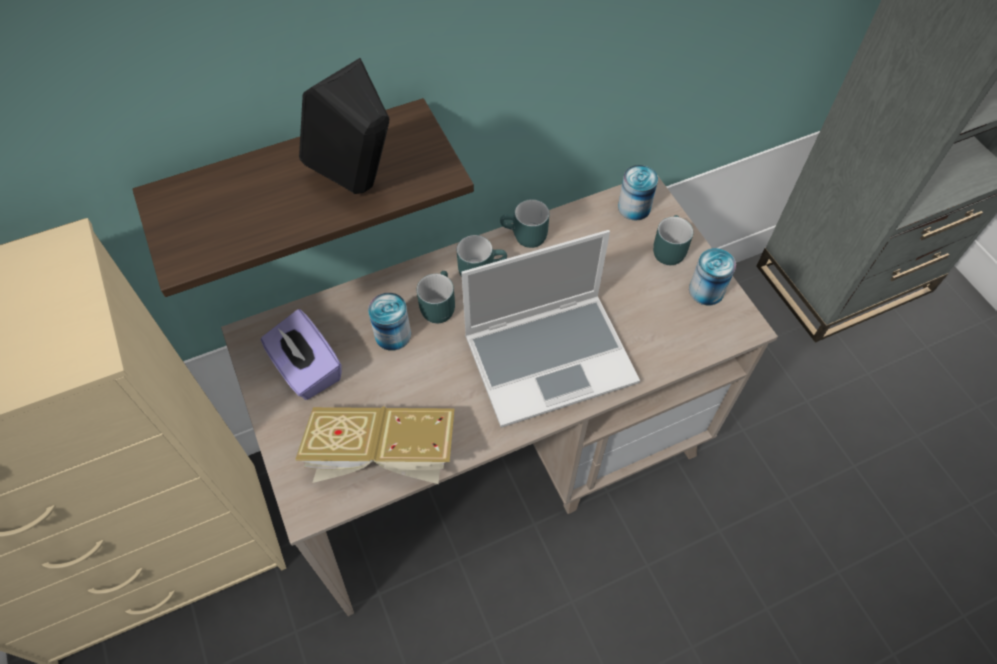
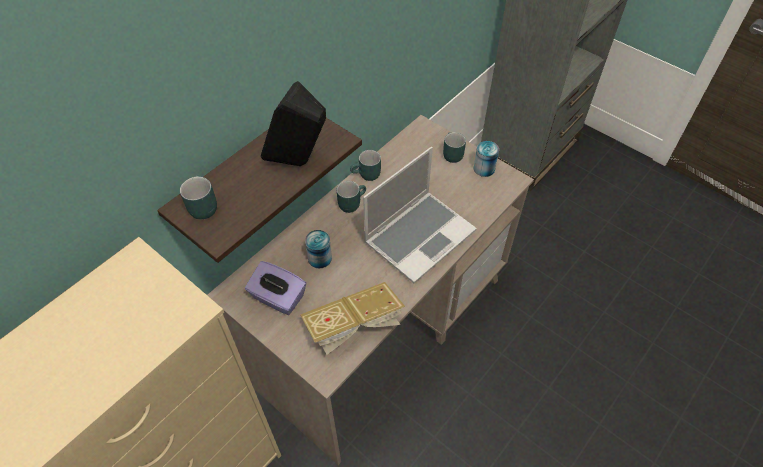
camera: 25 degrees left, 5 degrees down
turquoise mug [417,271,455,324] -> turquoise mug moved to [180,176,217,220]
can [618,165,658,221] -> none

